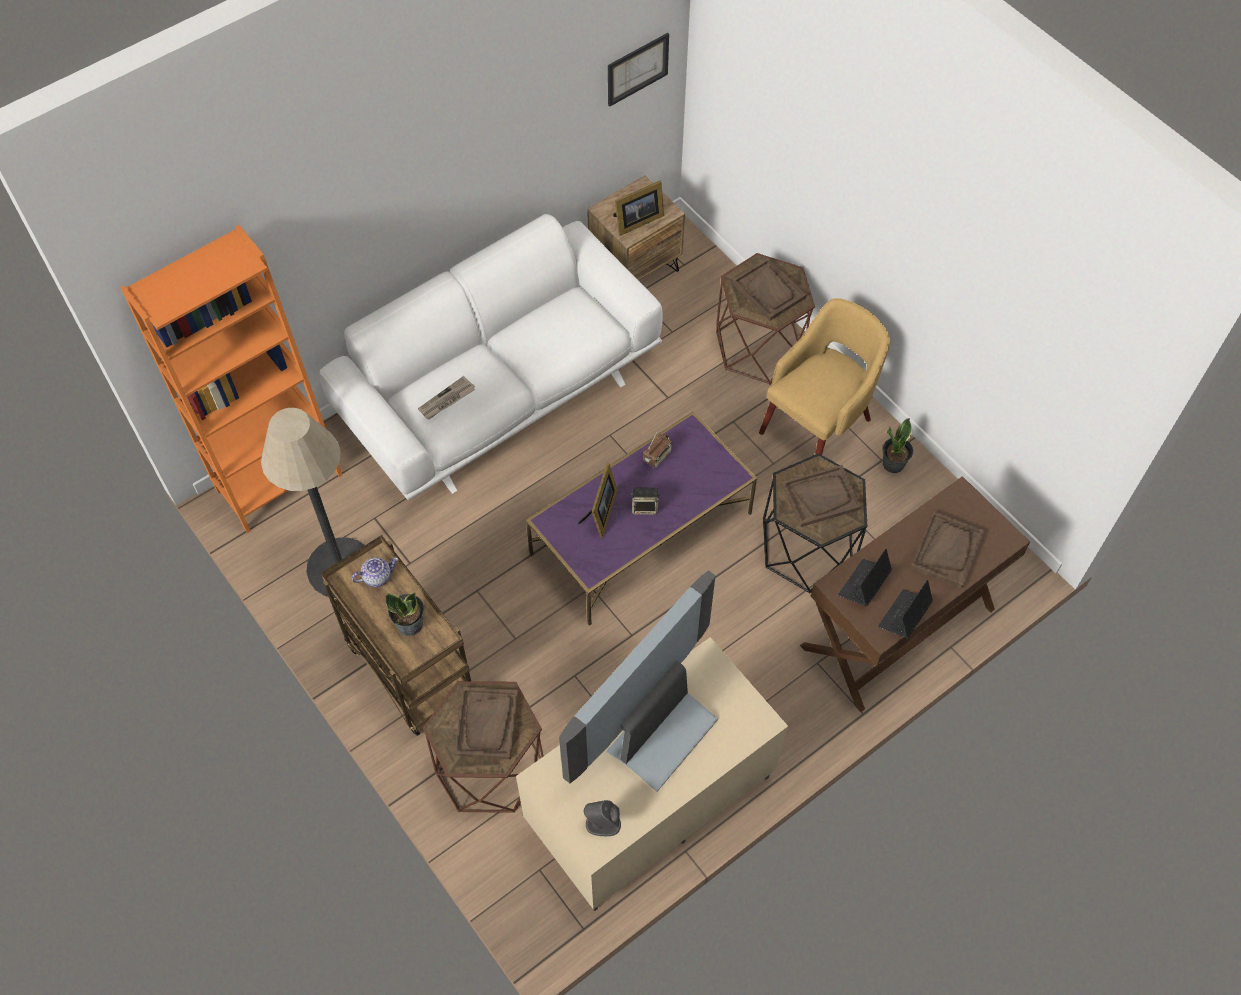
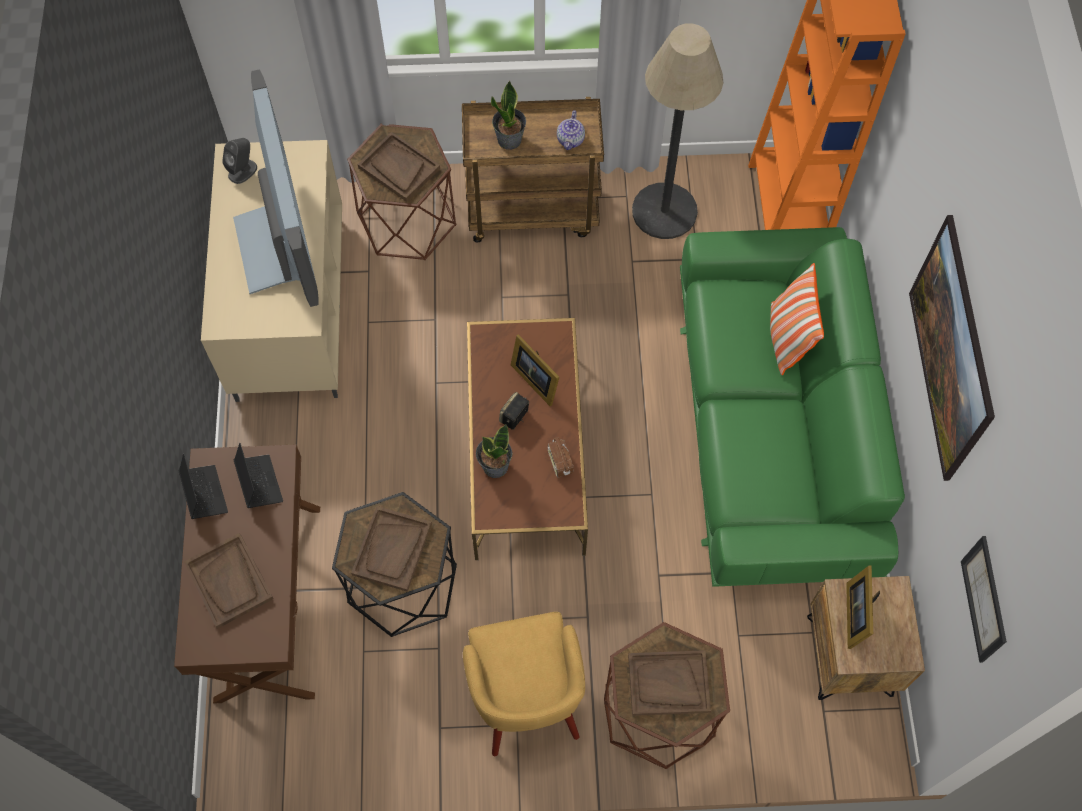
camera: 125 degrees right, 5 degrees up
white sofa [319,214,663,500] -> green sofa [680,227,905,587]
newspaper [418,376,475,419] -> none
purple coffee table [526,411,757,626] -> brown coffee table [467,318,588,560]
potted plant [883,418,913,473] -> potted plant moved to [476,424,512,478]
none -> pillow [770,263,824,375]
none -> picture [909,215,995,481]

